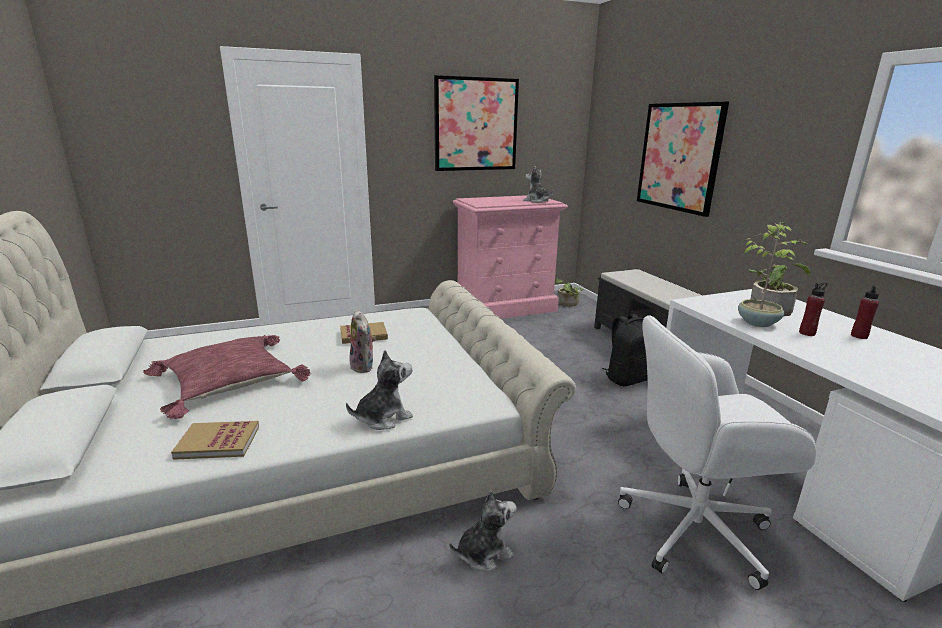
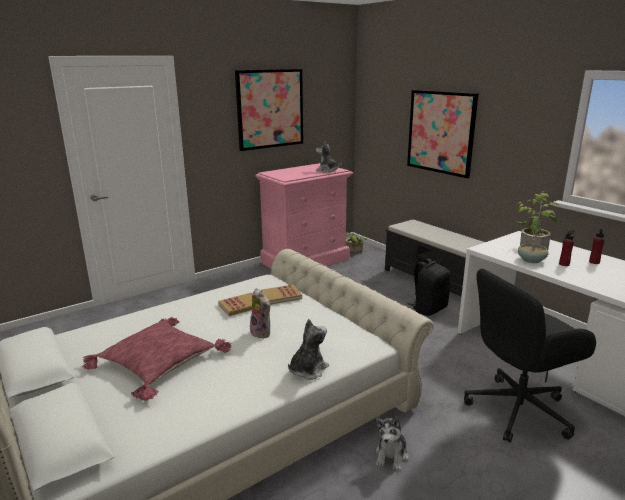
camera: 15 degrees left, 0 degrees up
book [171,421,259,460] -> book moved to [261,284,302,305]
plush toy [449,490,517,571] -> plush toy turned 150 degrees clockwise [375,416,409,471]
white office chair [618,315,816,590] -> black office chair [464,269,596,443]

